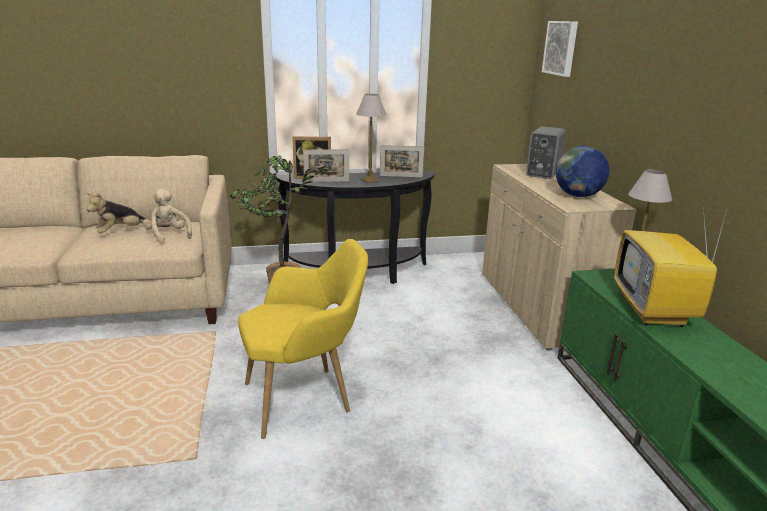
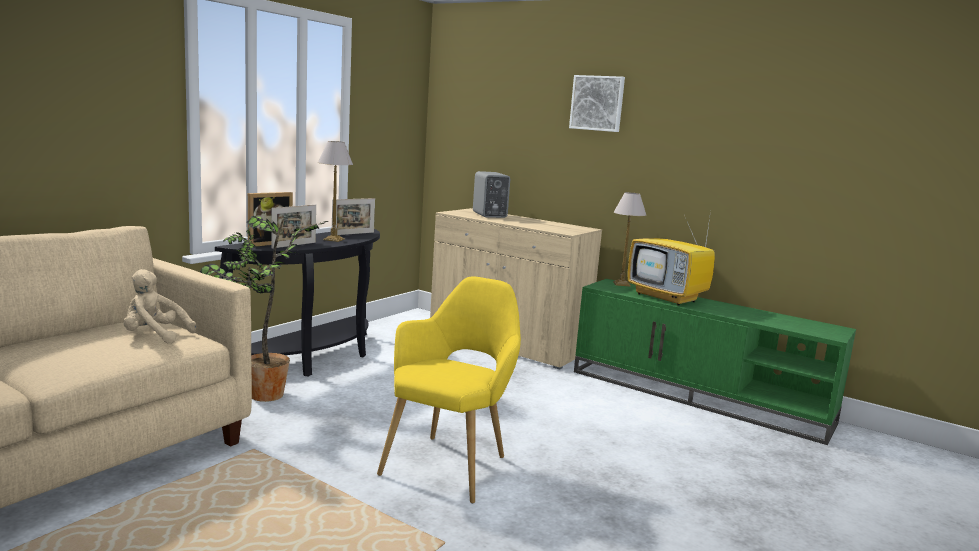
camera: 45 degrees left, 10 degrees down
plush toy [86,193,145,233] -> none
picture [542,21,578,77] -> picture moved to [569,75,625,132]
globe [556,146,609,197] -> none

